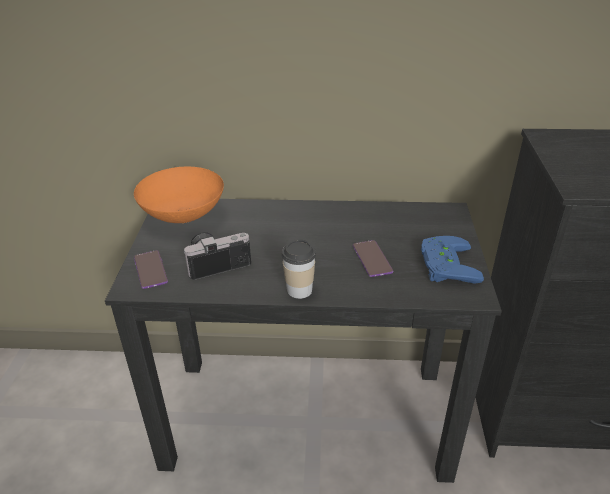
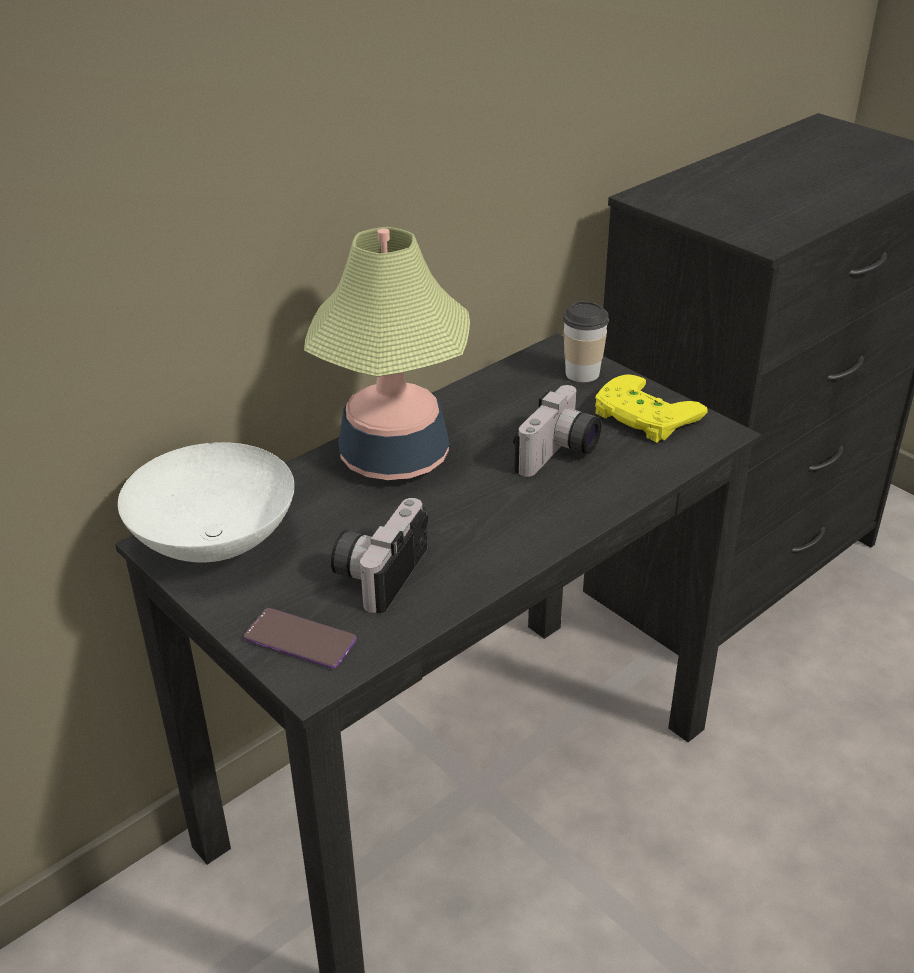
camera: 45 degrees left, 0 degrees up
orange bowl [134,167,224,223] -> white bowl [118,442,294,562]
cup [281,239,316,299] -> cup moved to [563,300,609,382]
phone [353,240,393,277] -> camera [513,385,602,477]
blue game controller [421,236,484,284] -> yellow game controller [595,374,708,442]
none -> table lamp [304,227,470,480]

